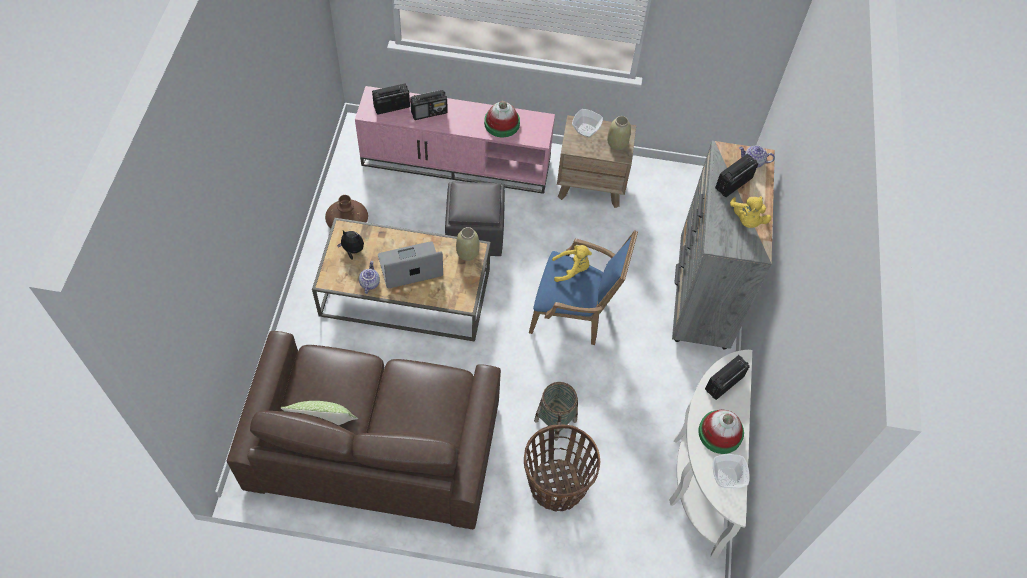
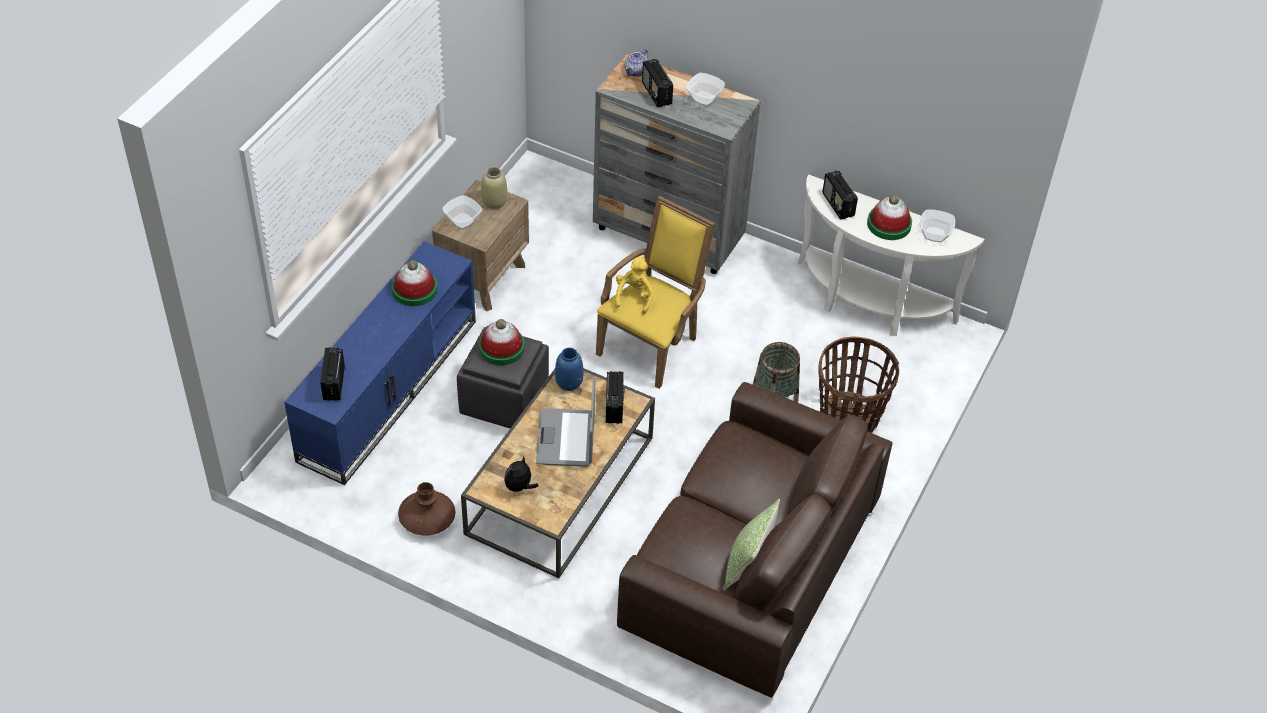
camera: 70 degrees left, 10 degrees down
pink tv stand [355,86,555,194] -> blue tv stand [284,241,476,485]
teapot [359,261,380,294] -> none
radio [410,90,448,120] -> radio moved to [606,371,625,424]
beige vase [456,227,480,261] -> blue vase [555,348,583,391]
blue armchair [529,230,638,345] -> yellow armchair [596,196,715,389]
yellow plush toy [730,196,771,228] -> bowl [686,73,725,106]
none -> hat [479,319,524,365]

